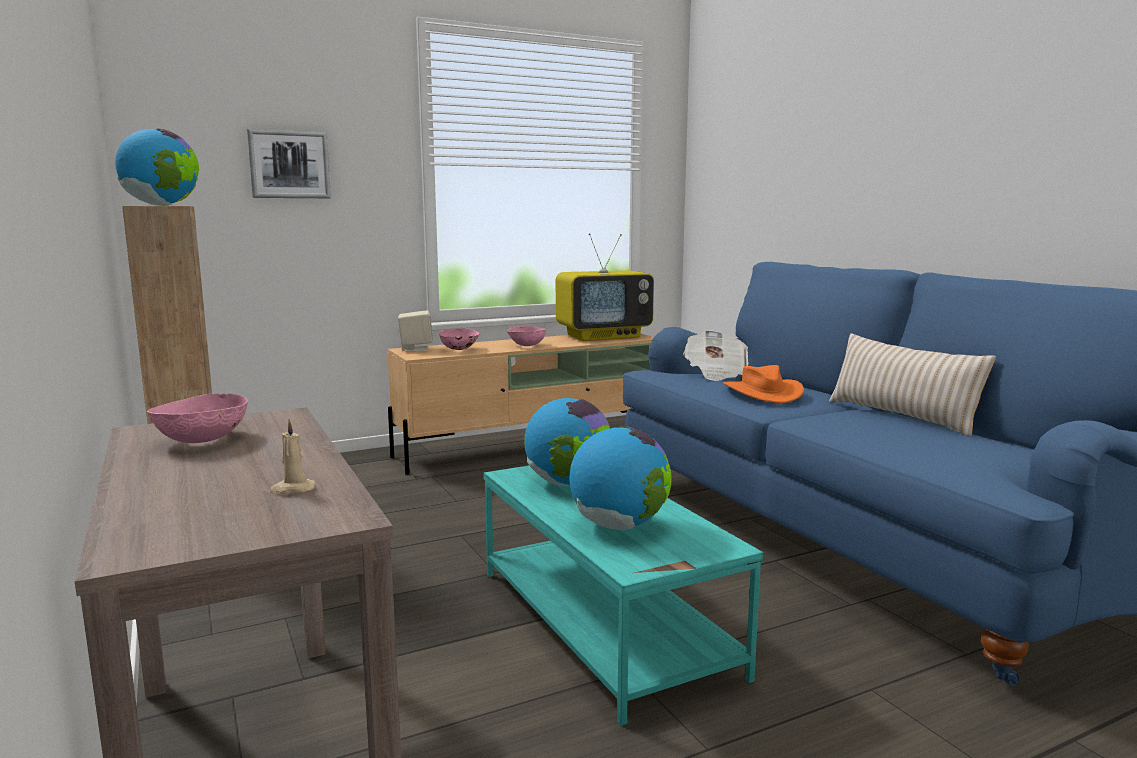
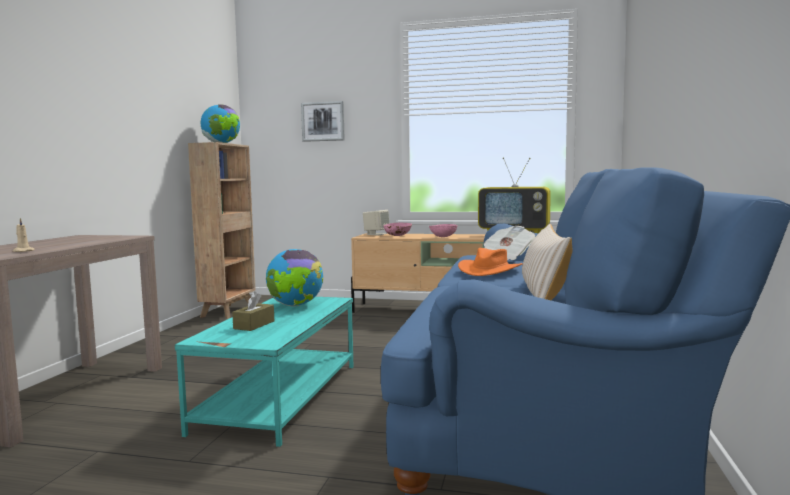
camera: 40 degrees right, 5 degrees down
pink bowl [147,393,248,443] -> none
globe [569,426,672,530] -> brown tissue box [232,291,274,331]

